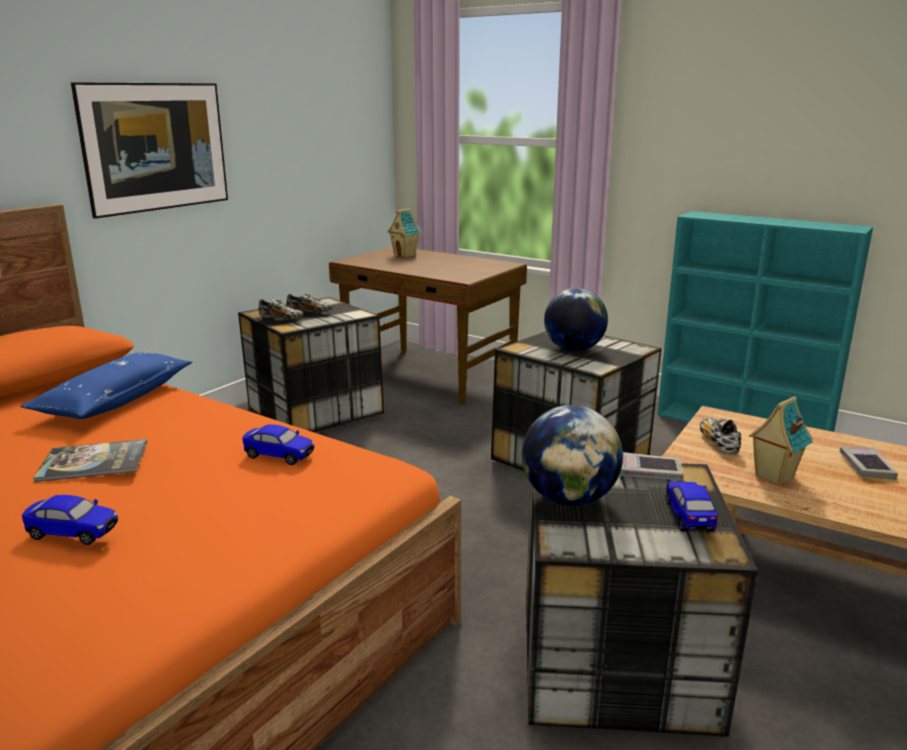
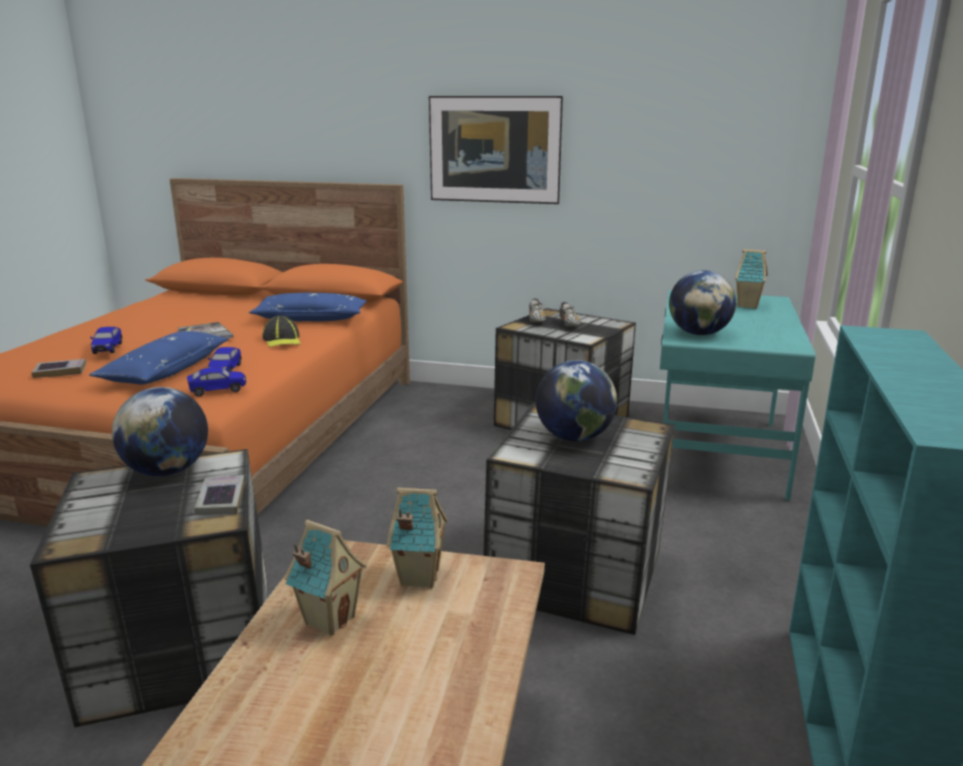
camera: 70 degrees right, 0 degrees up
brown desk [329,247,527,405] -> turquoise desk [660,290,816,501]
toy car [666,482,717,532] -> toy car moved to [187,367,246,397]
shoe [700,417,741,454] -> toy house [386,488,448,589]
book [839,446,898,480] -> book moved to [31,359,86,378]
none -> blue pillow [89,331,229,385]
none -> cap [263,315,301,347]
none -> globe [669,270,736,335]

